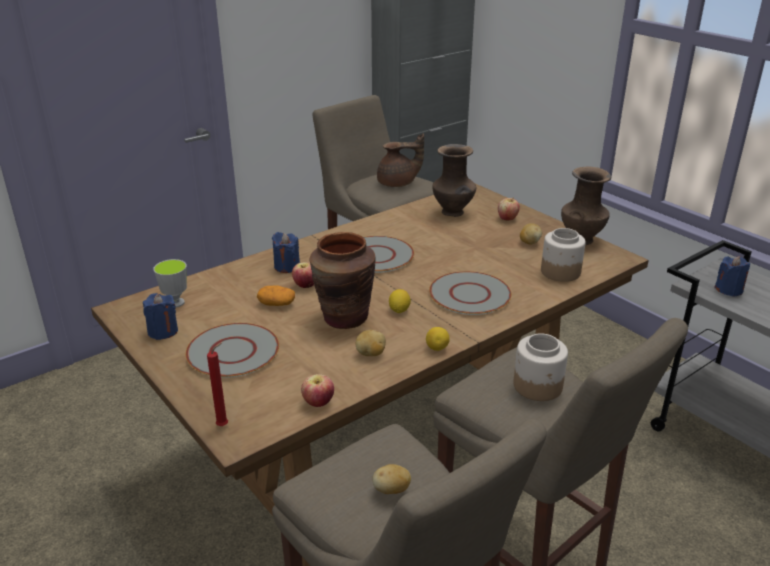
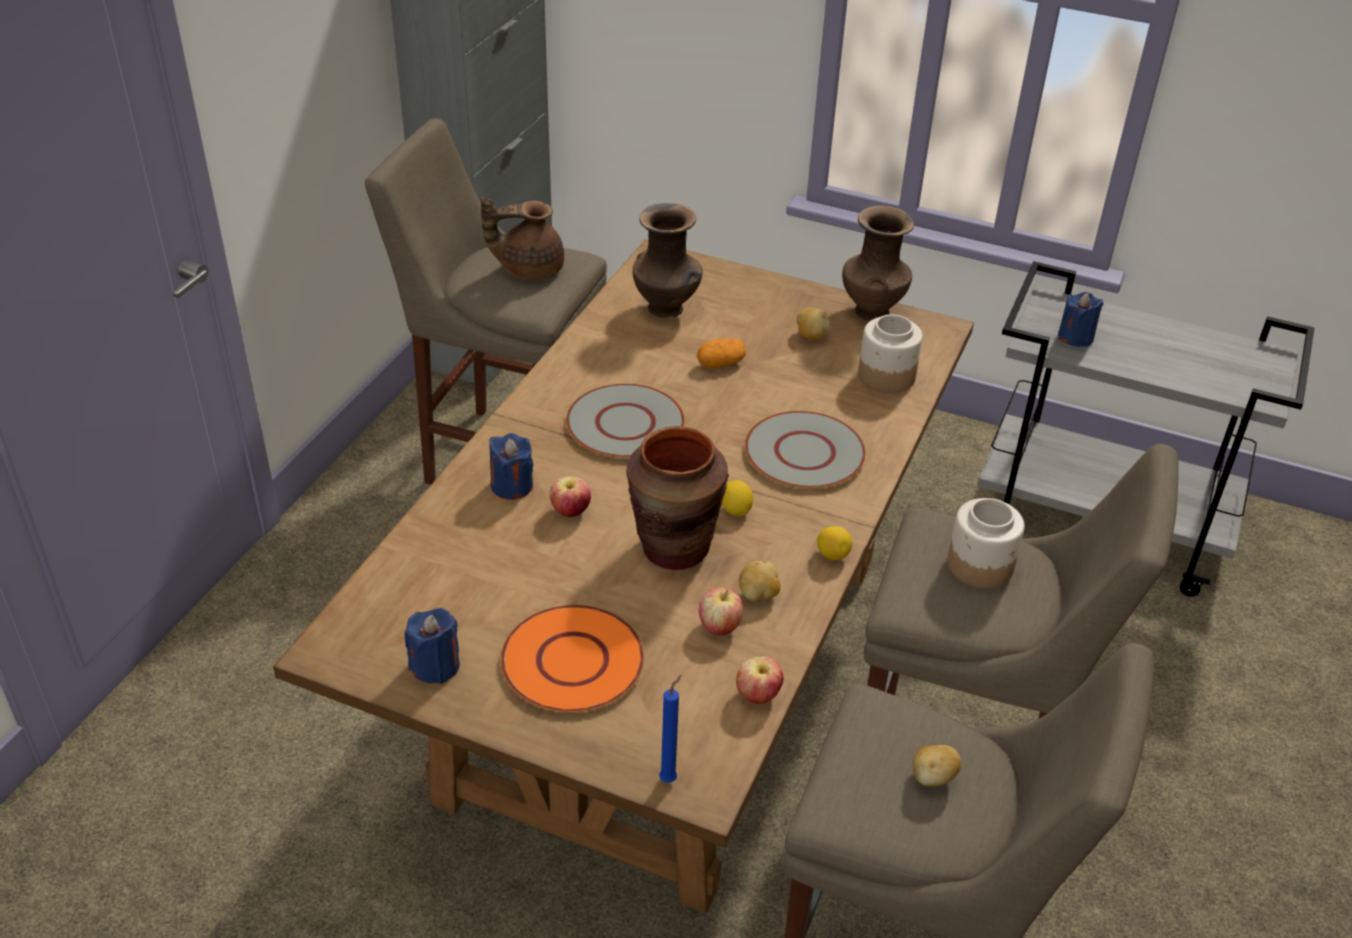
camera: 30 degrees left, 10 degrees up
cup [154,259,187,307] -> none
grey plate [186,323,279,378] -> orange plate [500,605,644,713]
red candle [207,343,228,426] -> blue candle [659,675,681,783]
potato [257,285,295,306] -> potato moved to [696,338,746,368]
brown teapot [377,134,424,187] -> brown teapot turned 150 degrees counterclockwise [481,197,564,280]
apple [498,197,520,221] -> apple moved to [699,587,744,635]

